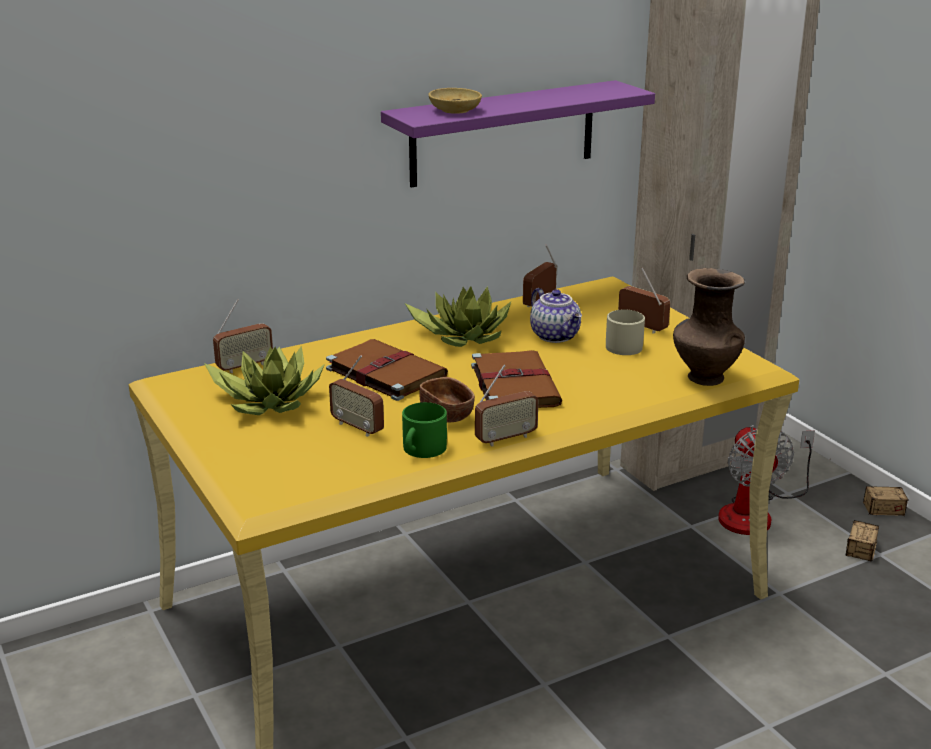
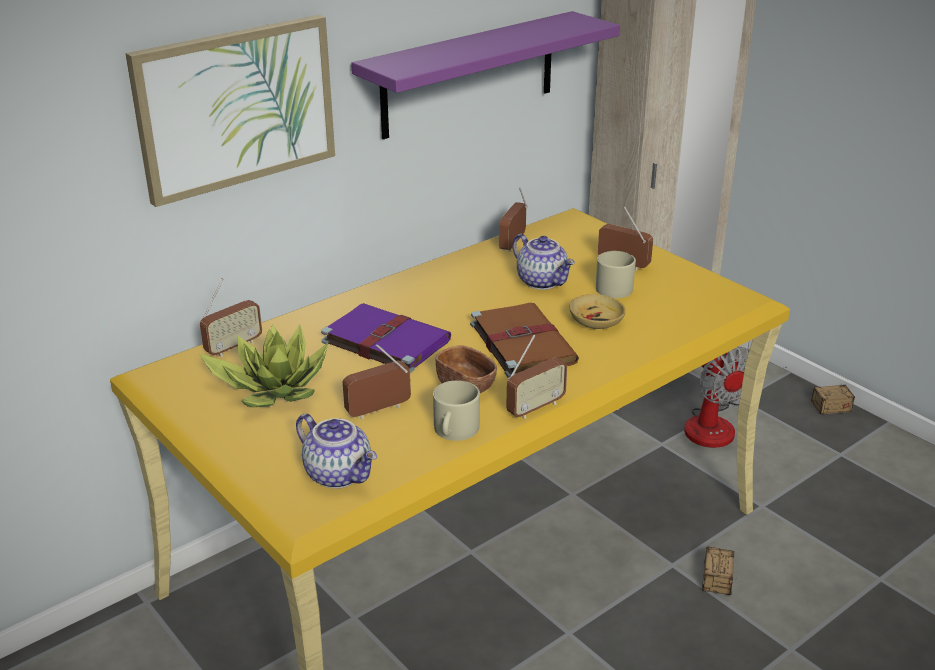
camera: 10 degrees left, 5 degrees up
brown book [326,339,448,401] -> purple book [321,303,451,373]
radio [329,355,384,437] -> radio turned 120 degrees clockwise [343,344,411,420]
green mug [402,402,447,458] -> beige mug [433,380,480,441]
potted plant [405,286,511,347] -> none
beige bowl [428,88,482,114] -> beige bowl moved to [569,294,626,329]
brown vase [673,268,745,386] -> none
storage box [846,520,879,561] -> storage box moved to [702,547,734,596]
none -> picture [125,15,335,207]
none -> teapot [296,414,377,489]

